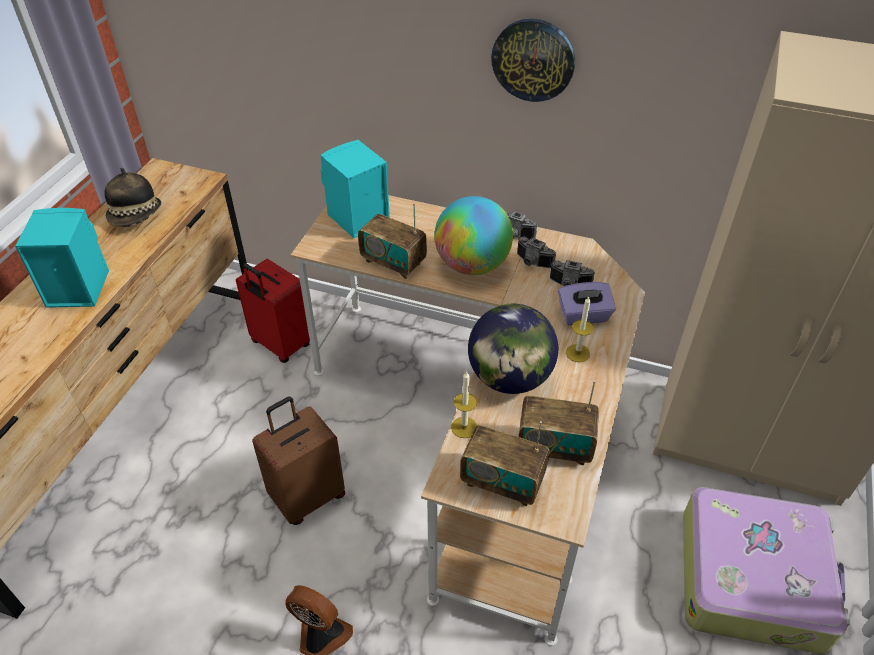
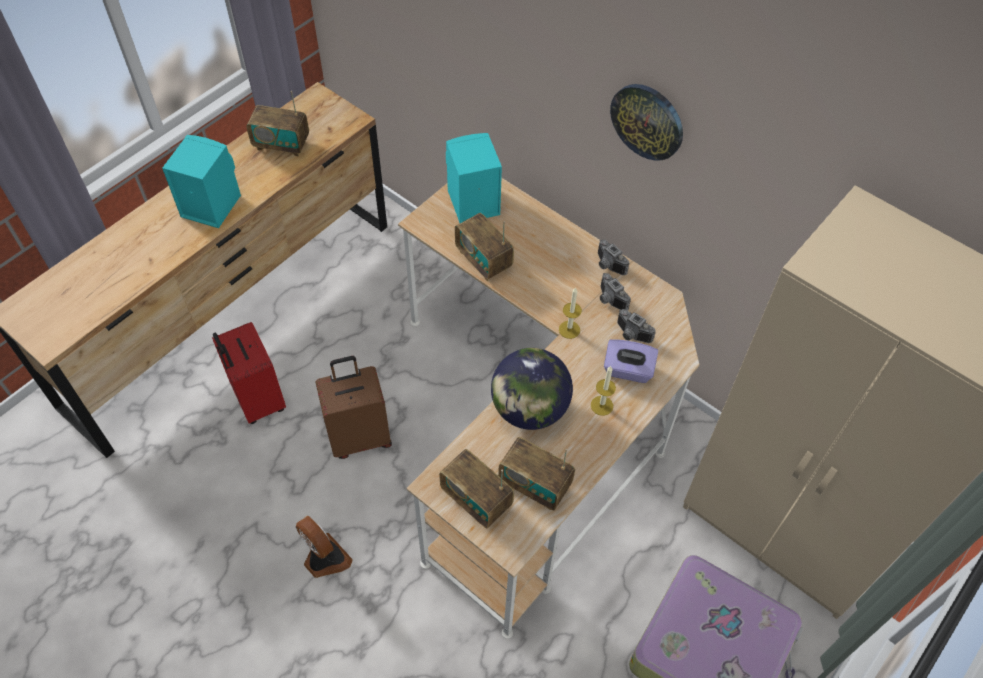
camera: 20 degrees right, 10 degrees up
hat [105,168,162,227] -> radio [247,91,309,157]
red suitcase [236,259,310,363] -> red suitcase moved to [212,322,286,424]
globe [434,196,513,275] -> none
candle [451,371,477,438] -> candle moved to [559,287,582,339]

